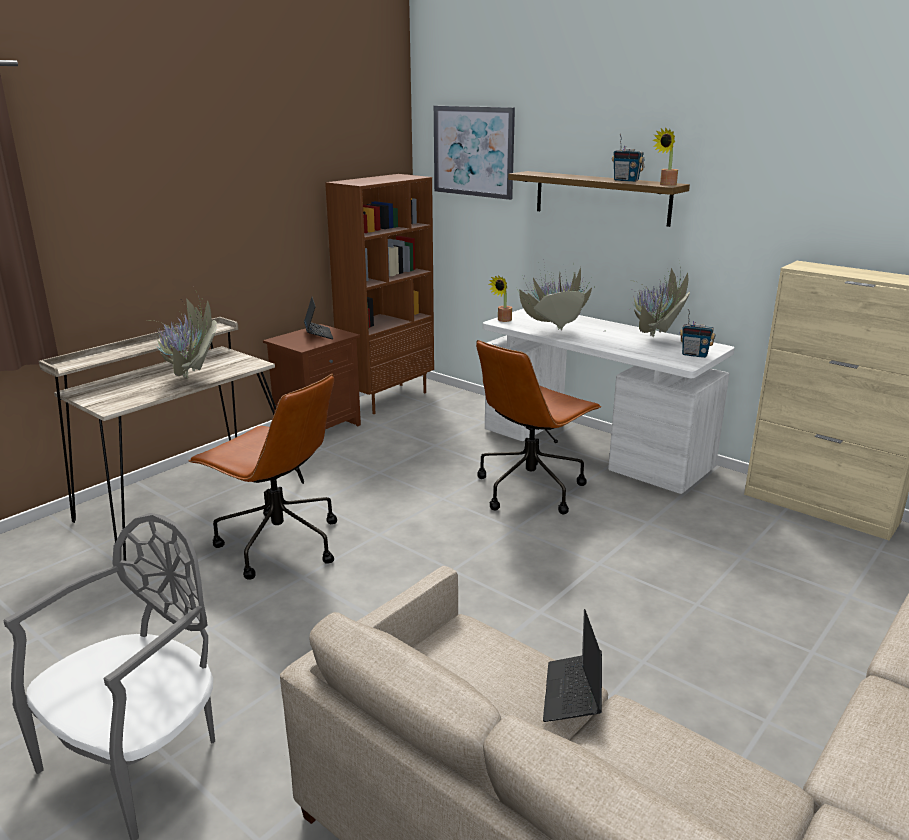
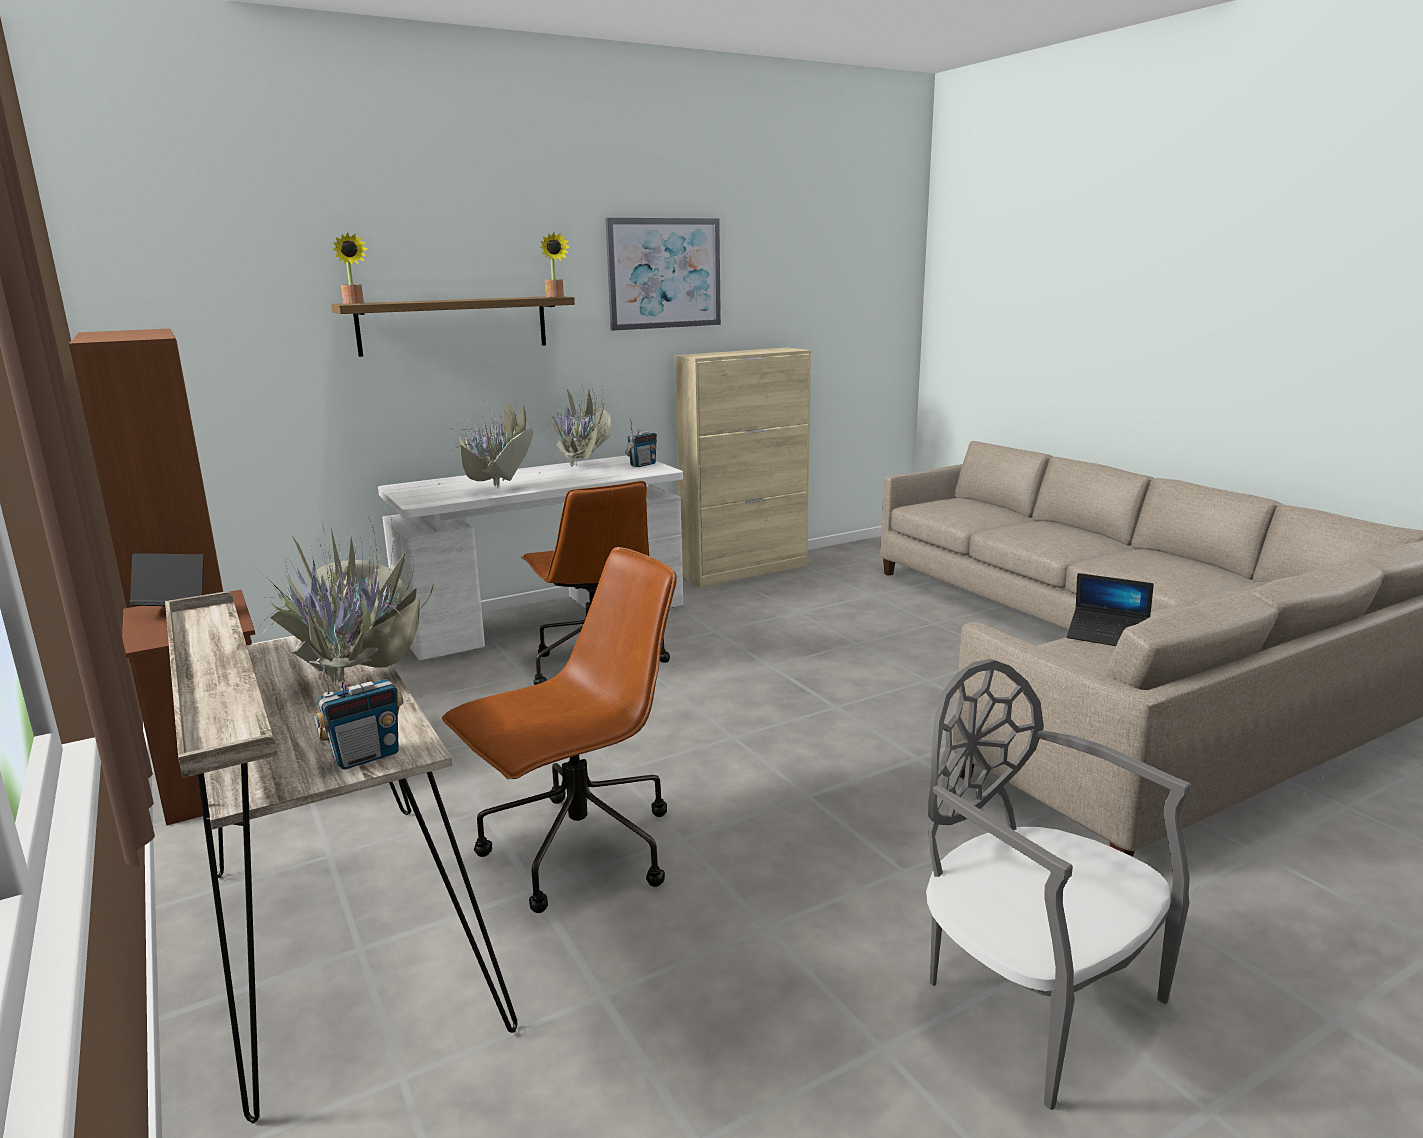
camera: 70 degrees left, 5 degrees down
picture [434,106,515,200] -> picture moved to [605,218,721,331]
potted plant [489,275,512,322] -> potted plant moved to [333,233,367,304]
radio [612,134,644,182] -> radio moved to [314,659,403,770]

